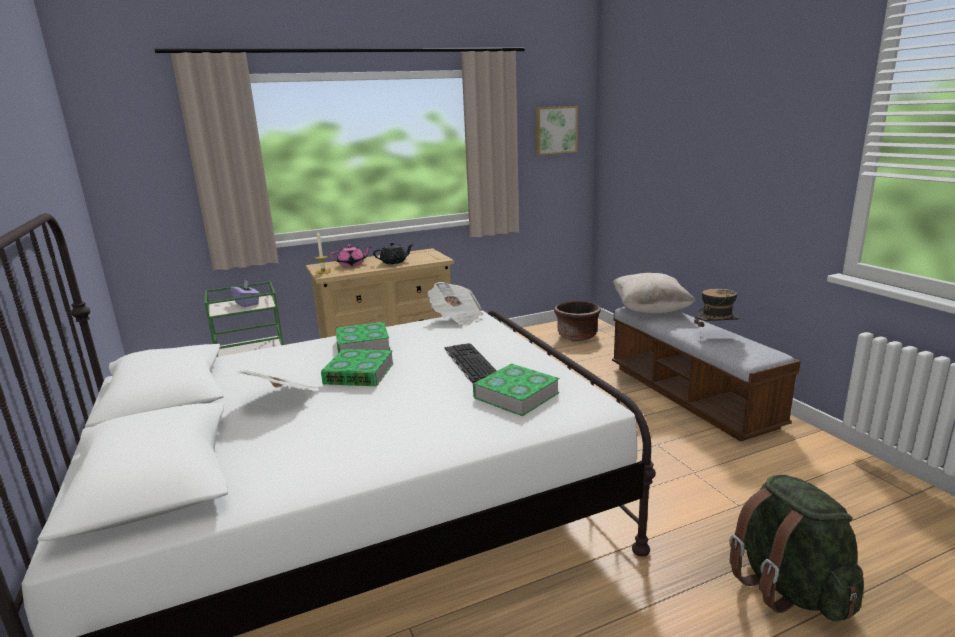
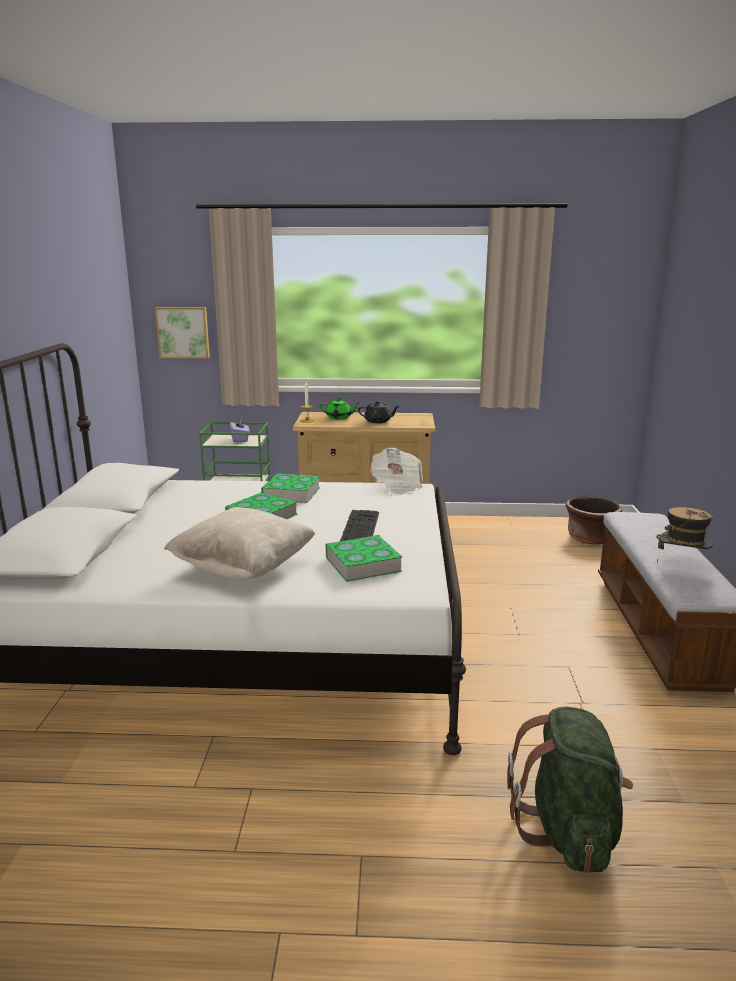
camera: 25 degrees right, 0 degrees up
newspaper [237,370,321,390] -> none
pink teapot [330,244,371,266] -> green teapot [320,398,359,419]
picture [536,106,578,155] -> picture moved to [155,307,210,358]
beige pillow [613,273,696,313] -> beige pillow moved to [164,507,315,579]

